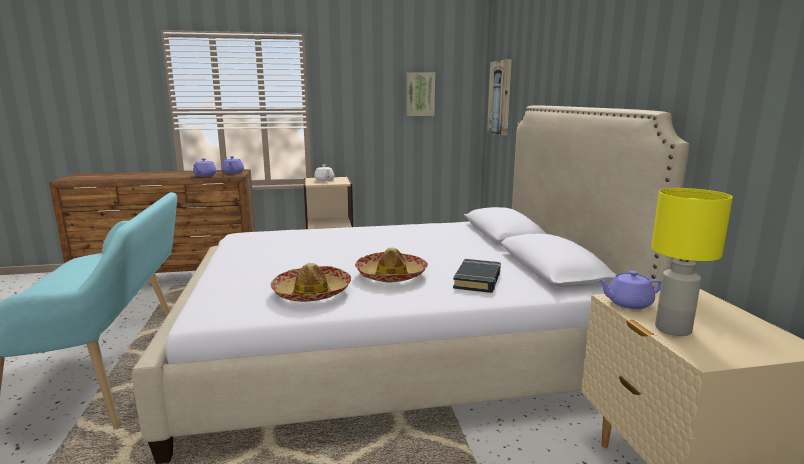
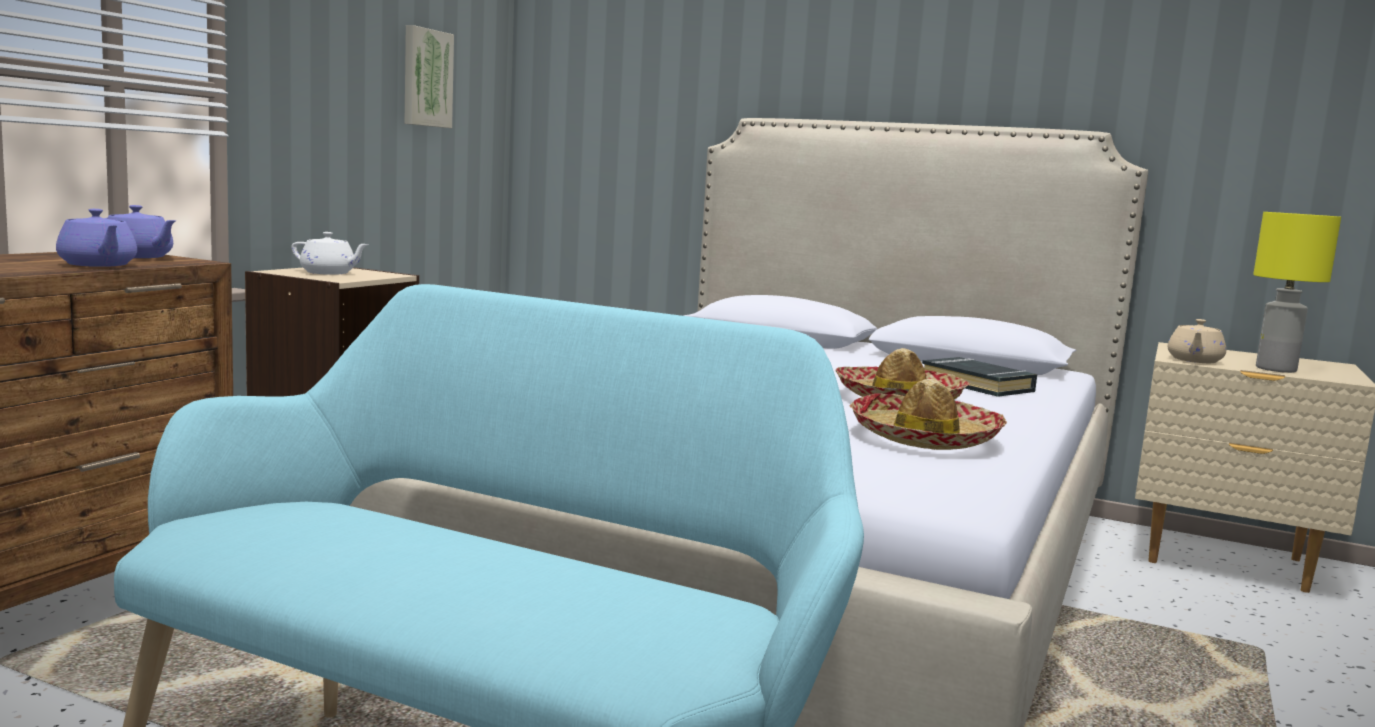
camera: 55 degrees left, 5 degrees down
picture [487,59,512,135] -> none
purple teapot [598,271,662,309] -> beige teapot [1168,319,1226,363]

